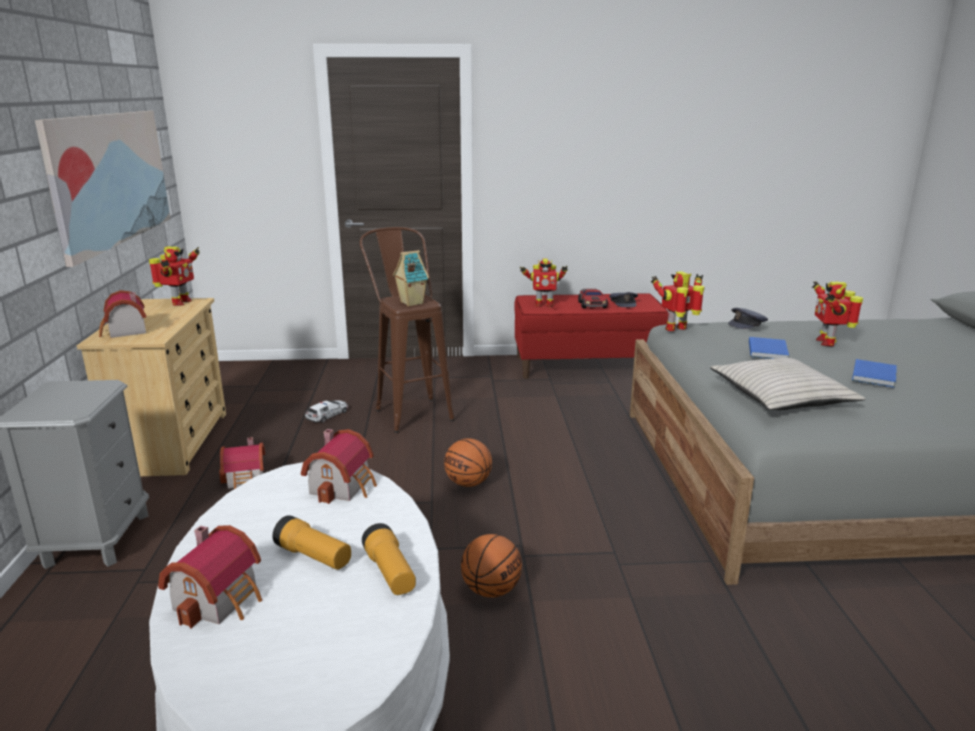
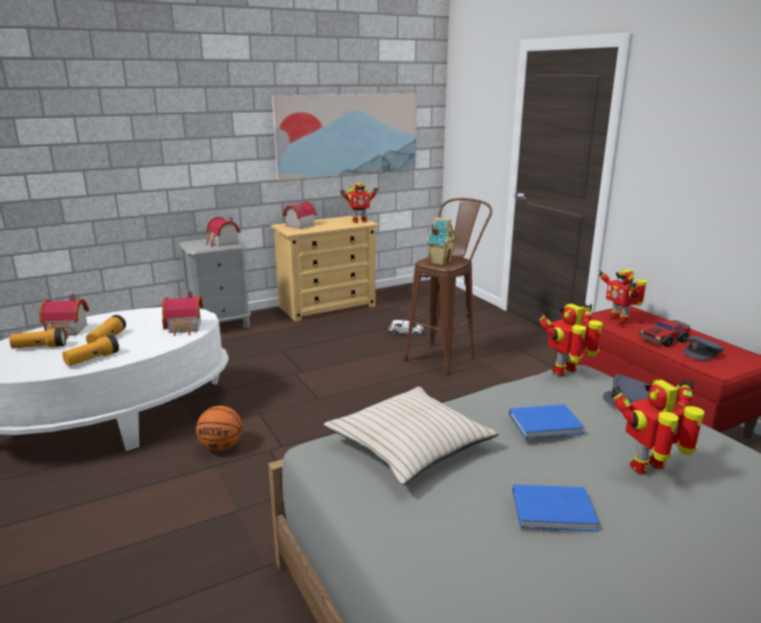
camera: 65 degrees right, 0 degrees up
toy house [219,437,265,489] -> toy house moved to [206,217,241,247]
basketball [444,438,492,487] -> none
toy robot [651,271,705,331] -> toy robot turned 75 degrees counterclockwise [537,303,603,376]
none -> flashlight [9,328,66,349]

